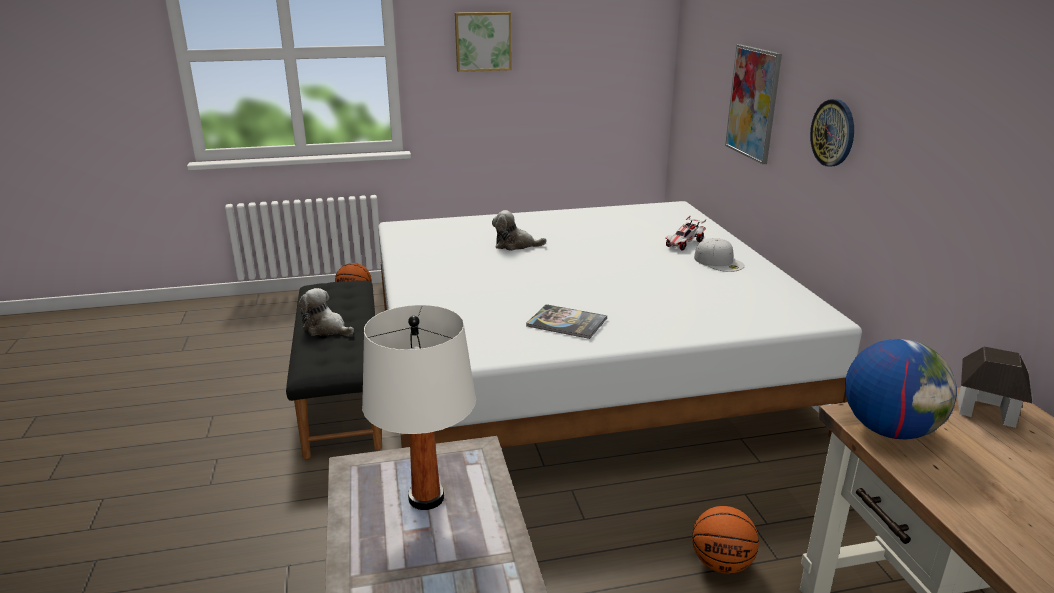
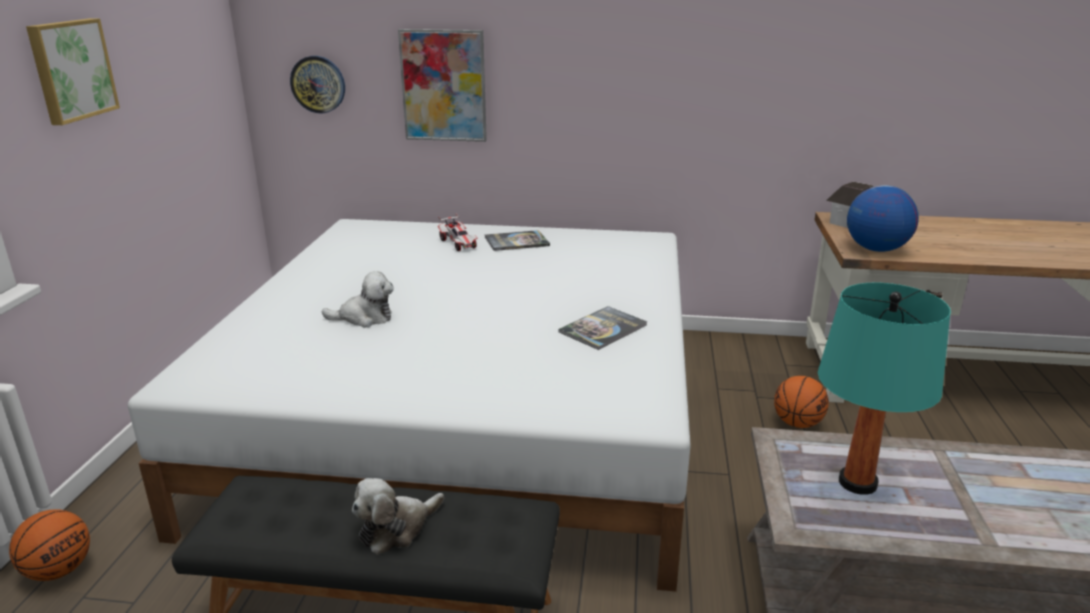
camera: 70 degrees left, 0 degrees up
white table lamp [362,305,476,510] -> turquoise table lamp [818,283,951,495]
plush toy [492,210,546,251] -> plush toy turned 120 degrees counterclockwise [321,271,394,328]
white cap [694,238,745,272] -> book [485,230,550,251]
wall clock [810,99,854,167] -> wall clock moved to [290,56,345,113]

